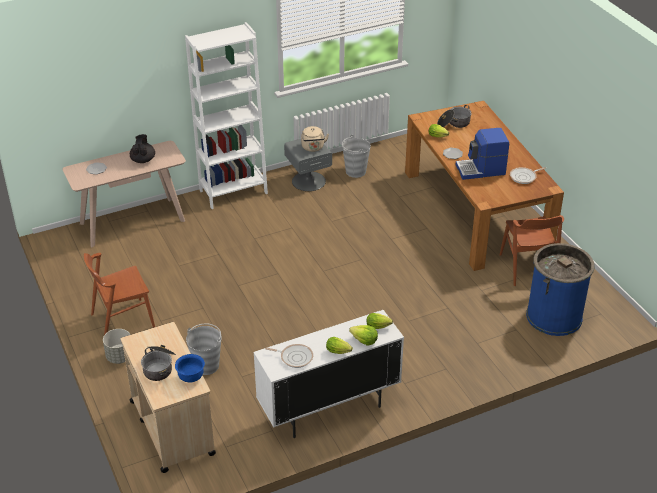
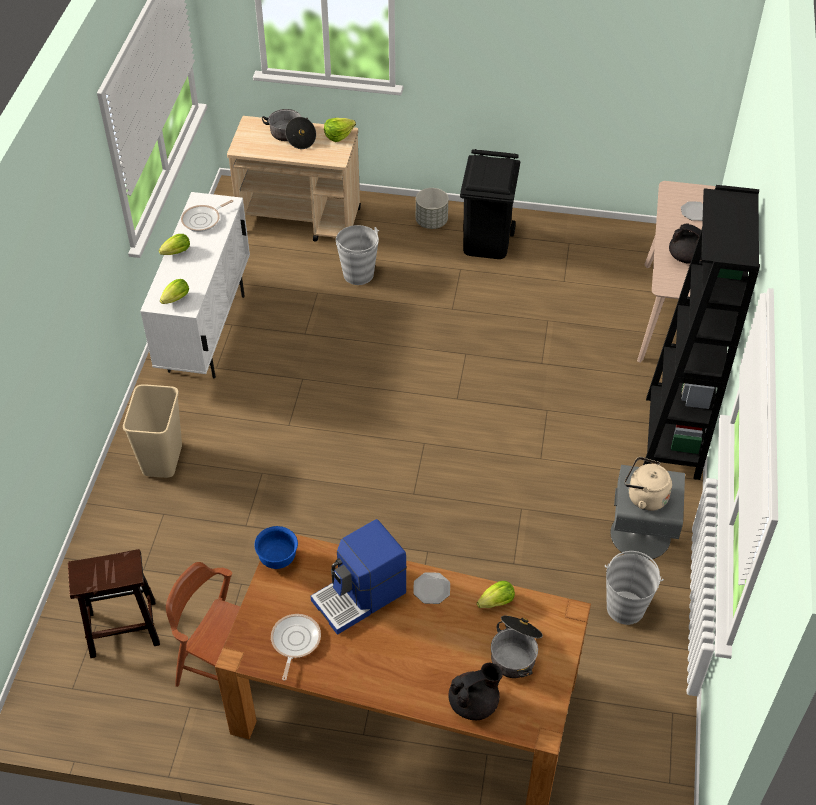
camera: 125 degrees right, 10 degrees up
brown chair [84,253,155,335] -> black trash can [460,149,520,259]
blue bowl [175,354,205,383] -> blue bowl moved to [255,526,298,569]
white bookcase [185,22,268,209] -> black bookcase [643,185,760,480]
lettuce [349,325,378,346] -> lettuce moved to [324,118,356,142]
coffee machine [456,128,509,180] -> coffee machine turned 150 degrees counterclockwise [311,519,407,635]
blue trash can [526,243,595,336] -> brown stool [68,549,160,658]
none -> beige trash can [123,384,182,478]
none -> black teapot [448,663,503,720]

